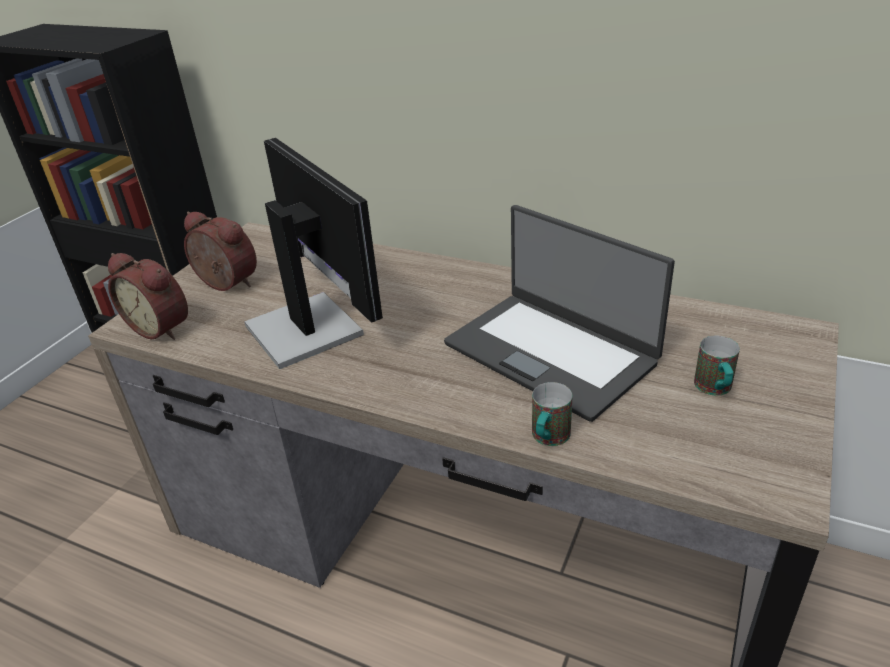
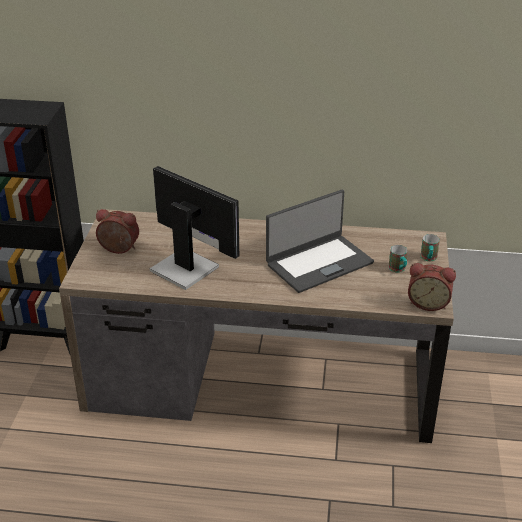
camera: 20 degrees left, 0 degrees up
alarm clock [108,253,188,340] -> alarm clock moved to [408,263,456,311]
laptop [444,205,675,422] -> laptop turned 60 degrees counterclockwise [266,190,374,293]
mug [532,382,572,446] -> mug moved to [421,234,440,261]

